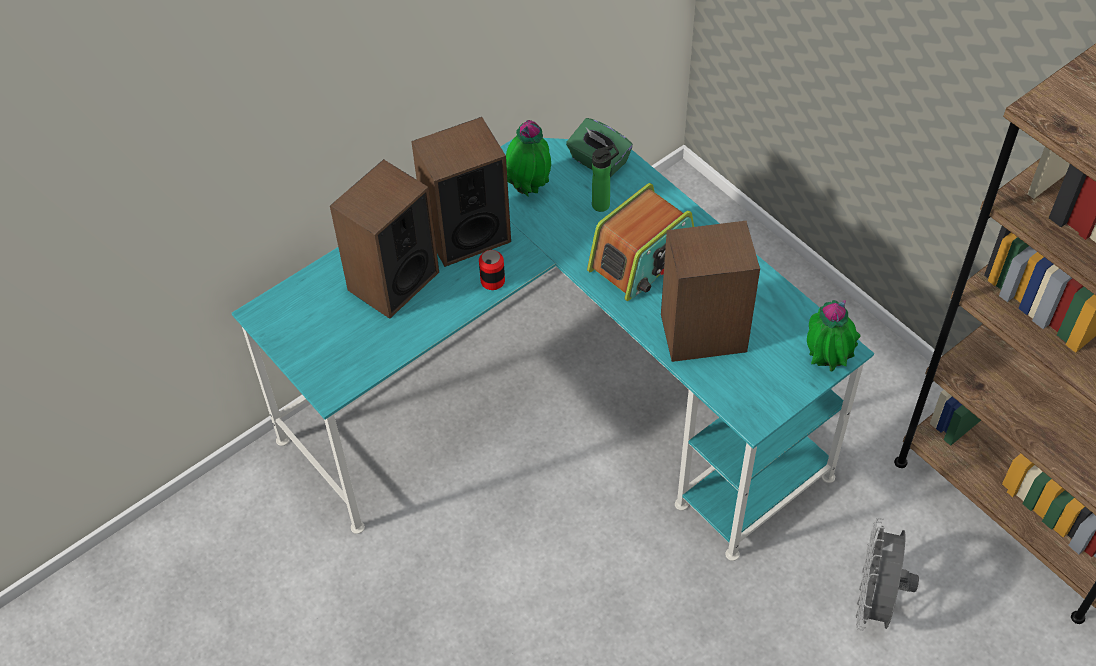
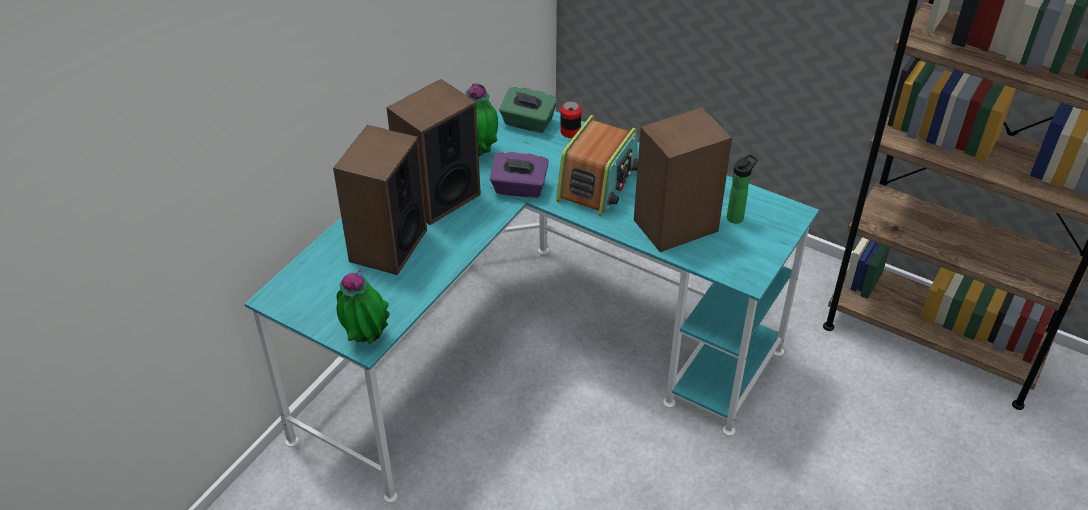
camera: 20 degrees left, 10 degrees down
can [479,250,505,290] -> can moved to [560,101,581,138]
bottle [592,145,619,212] -> bottle moved to [727,154,758,224]
potted plant [807,300,861,372] -> potted plant moved to [337,269,390,344]
grey fan [856,518,919,631] -> none
none -> purple tissue box [490,152,549,198]

